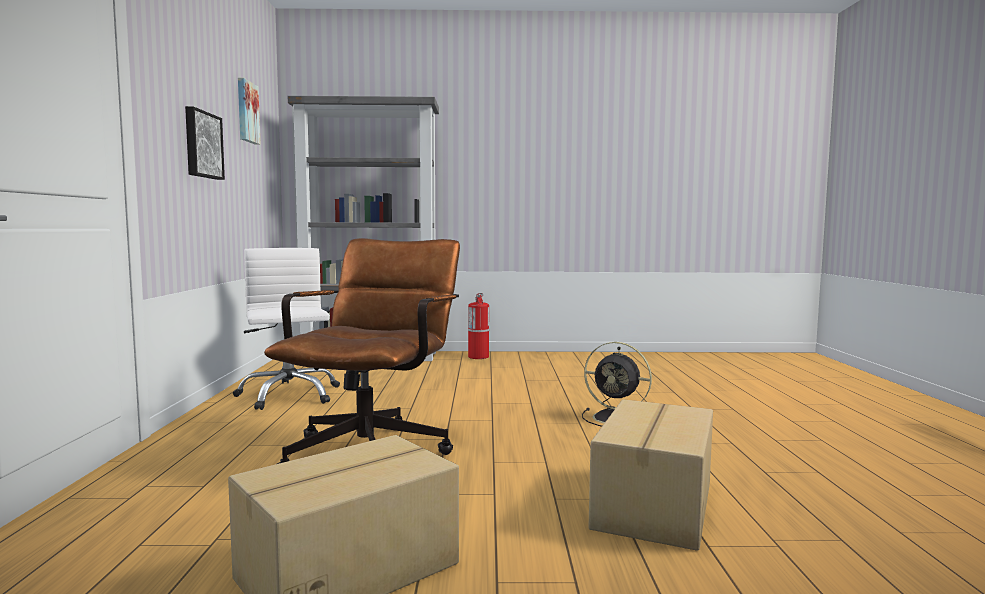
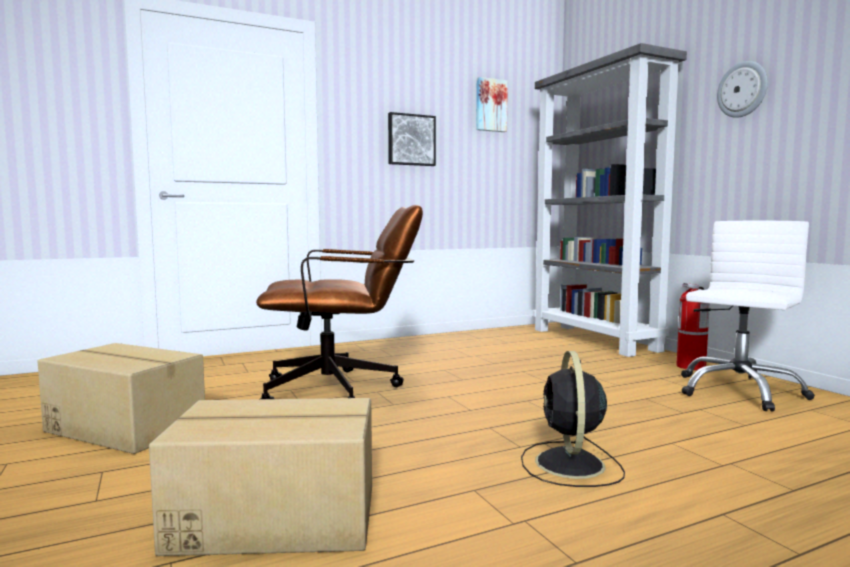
camera: 65 degrees right, 0 degrees up
white office chair [233,248,340,410] -> white office chair moved to [681,221,815,411]
none -> wall clock [717,61,768,118]

